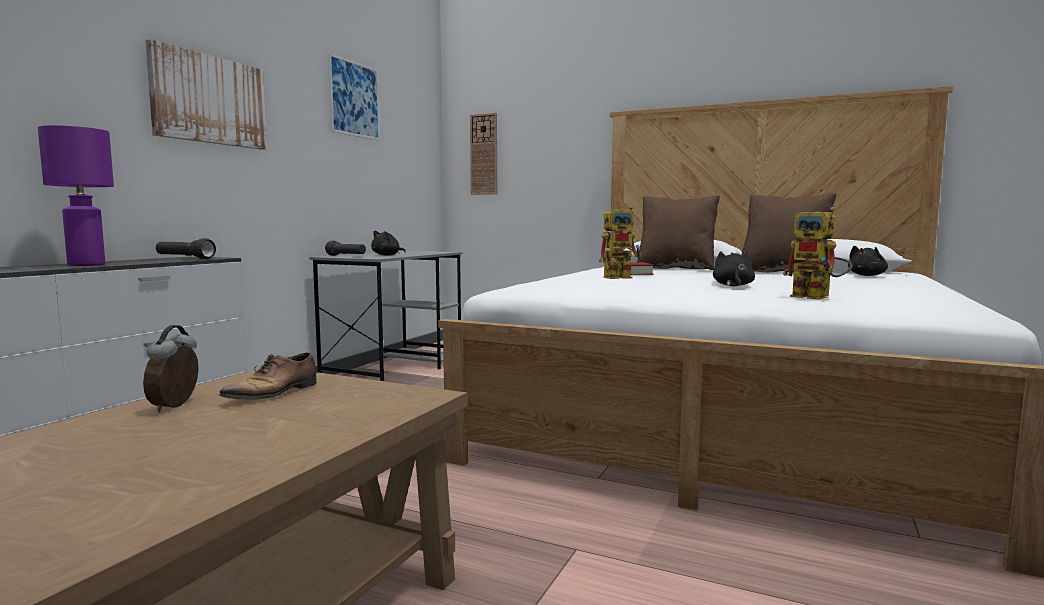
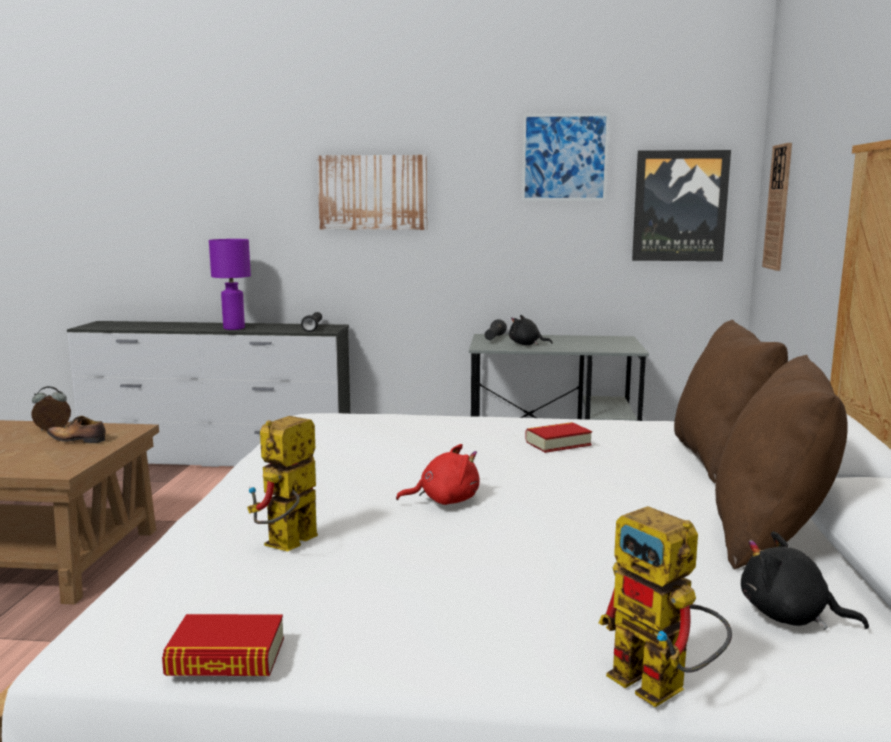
camera: 70 degrees right, 5 degrees up
toy robot [599,206,642,279] -> toy robot moved to [598,506,732,707]
black plush toy [713,251,755,287] -> red plush toy [396,444,480,505]
none -> book [162,614,284,676]
none -> picture [632,150,731,261]

